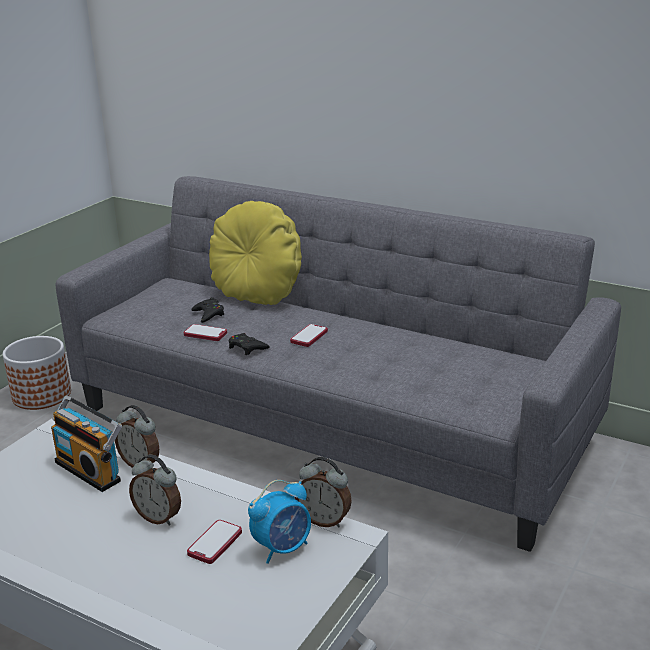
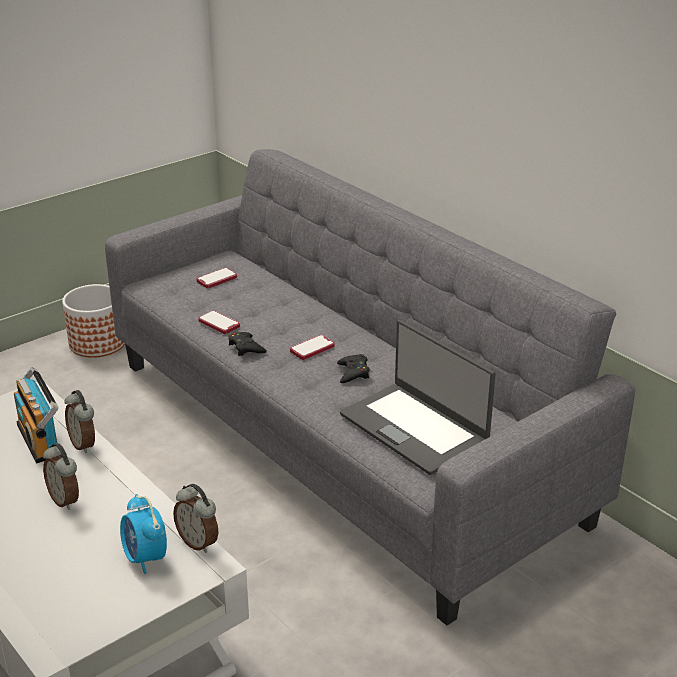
camera: 20 degrees right, 5 degrees up
phone [187,520,242,564] -> phone moved to [197,268,237,288]
black game controller [191,297,224,323] -> black game controller moved to [337,354,370,383]
yellow pillow [209,201,302,305] -> none
alarm clock [248,480,311,564] -> alarm clock turned 75 degrees clockwise [120,494,167,574]
none -> laptop [340,320,496,475]

